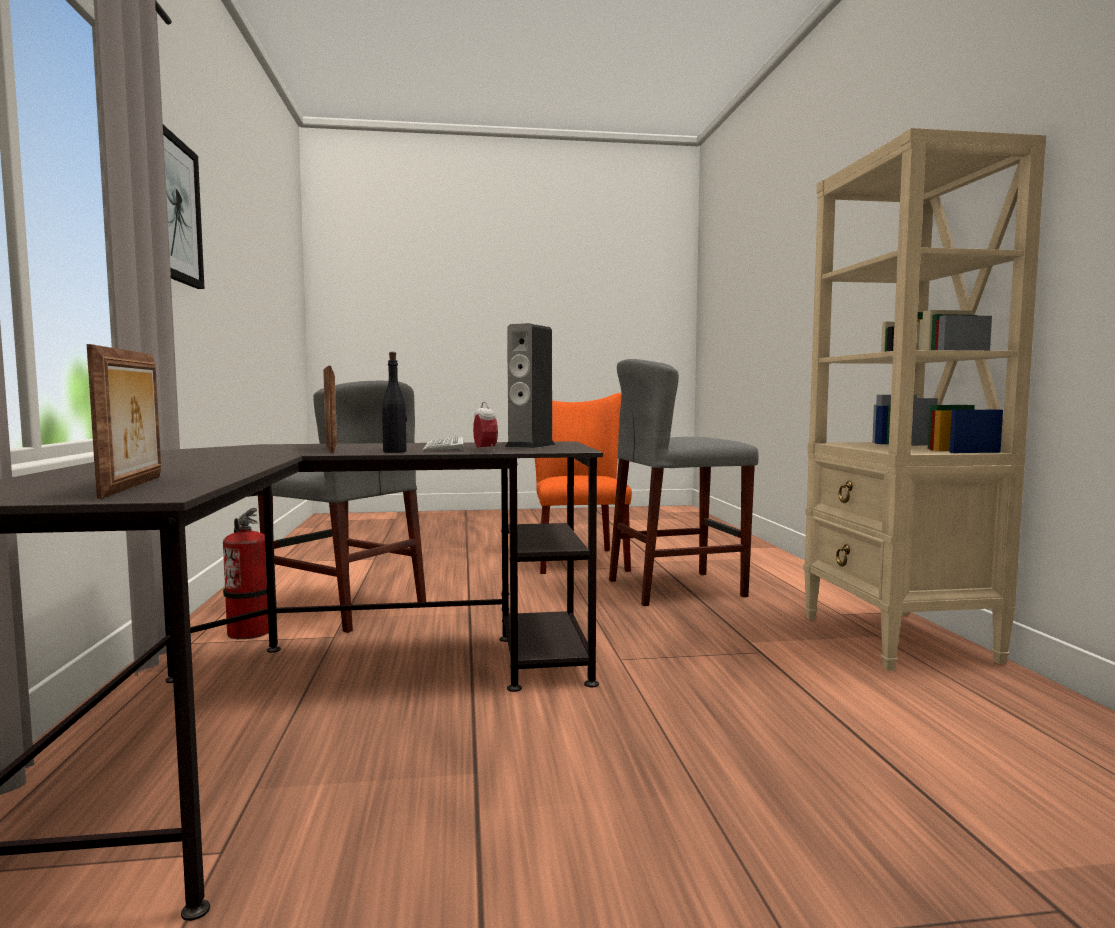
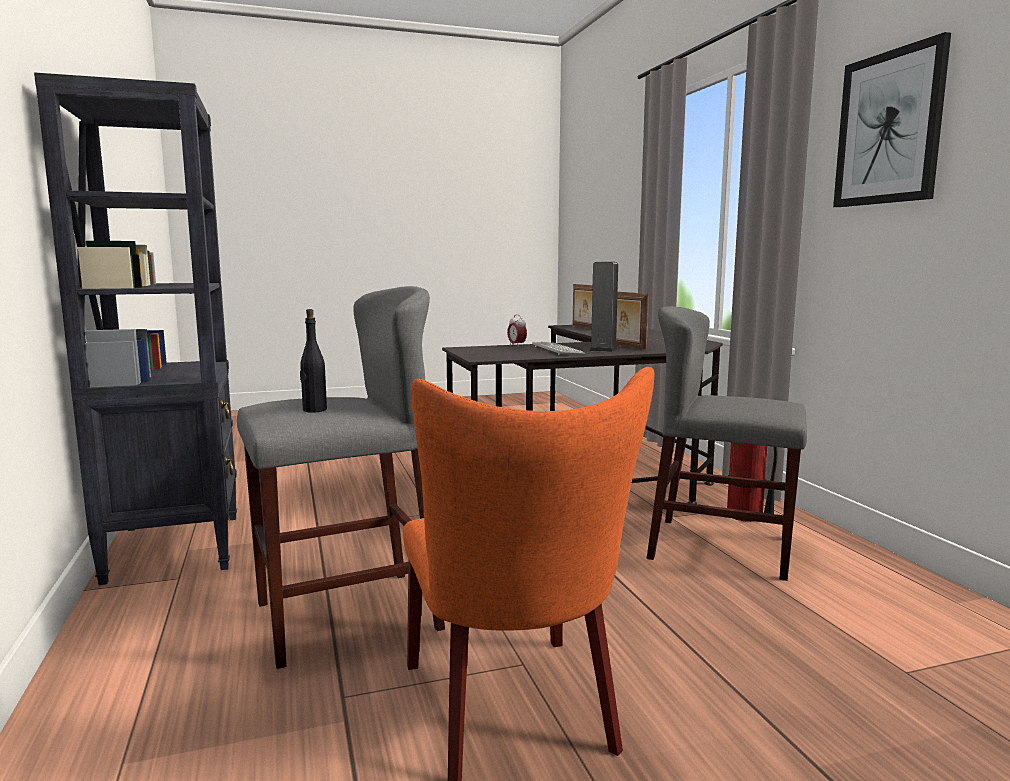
camera: 170 degrees right, 5 degrees up
black bottle [382,352,407,453] -> black bottle moved to [300,309,327,413]
speaker [505,323,555,448] -> speaker moved to [590,262,618,352]
beige bookcase [803,128,1046,671] -> black bookcase [34,72,237,585]

